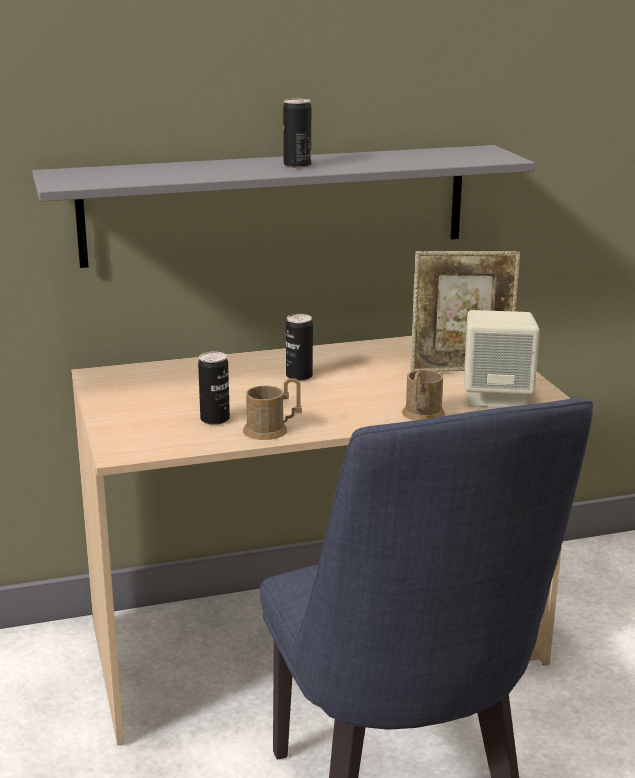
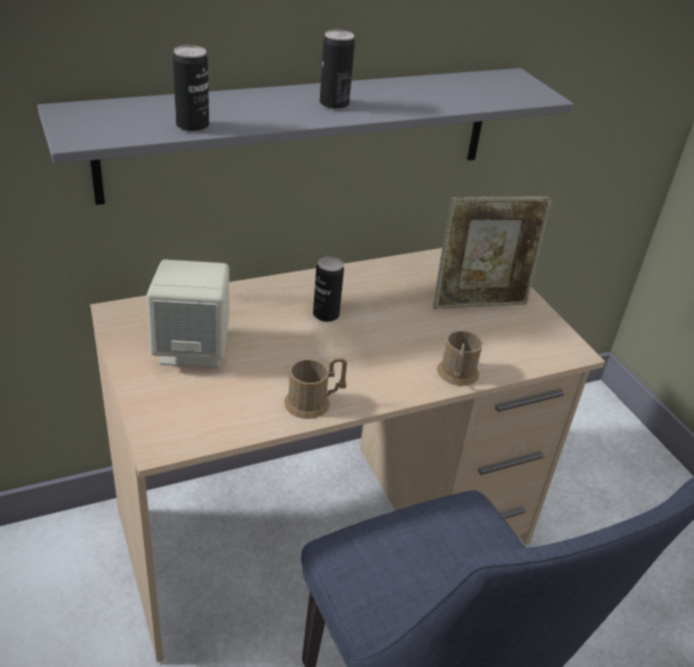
camera: 10 degrees left, 15 degrees up
can [198,351,230,425] -> can moved to [173,45,209,132]
beige speaker [464,310,540,408] -> beige speaker moved to [147,260,229,368]

